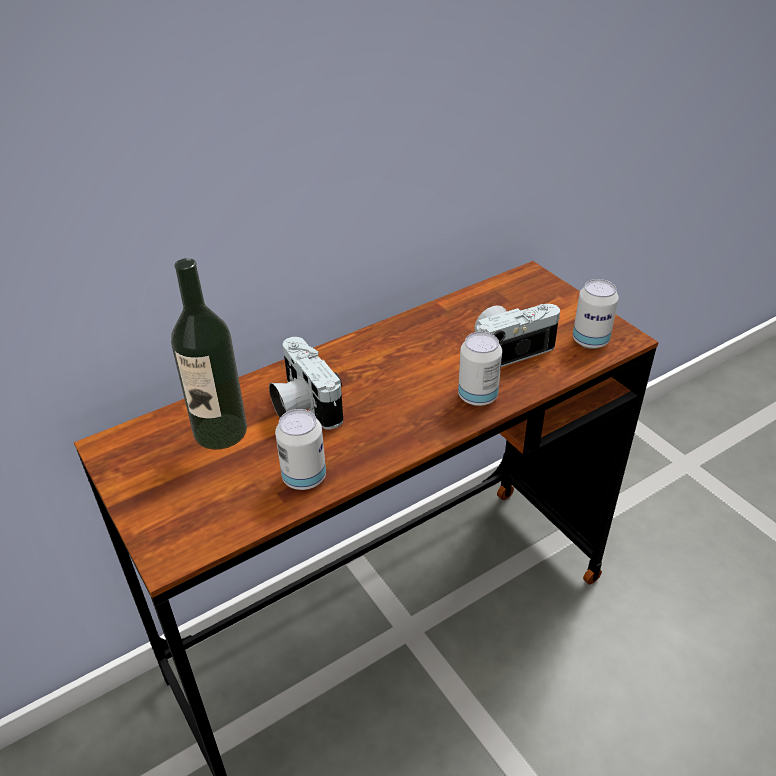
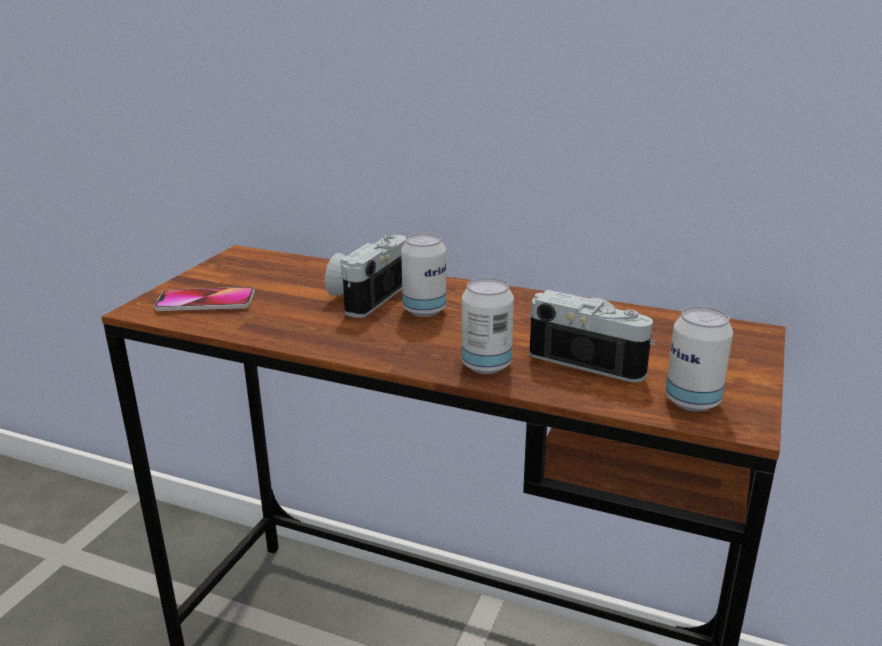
camera: 55 degrees right, 15 degrees down
bottle [171,258,247,450] -> none
can [275,409,326,490] -> can moved to [401,233,446,317]
none -> phone [154,287,255,311]

